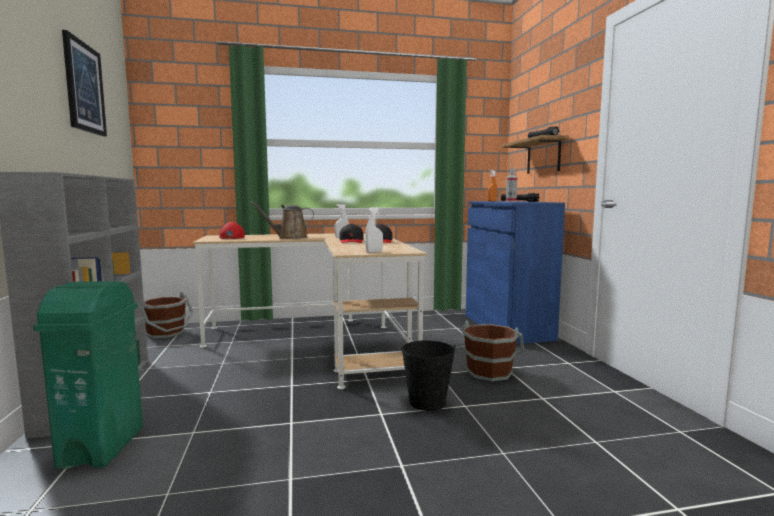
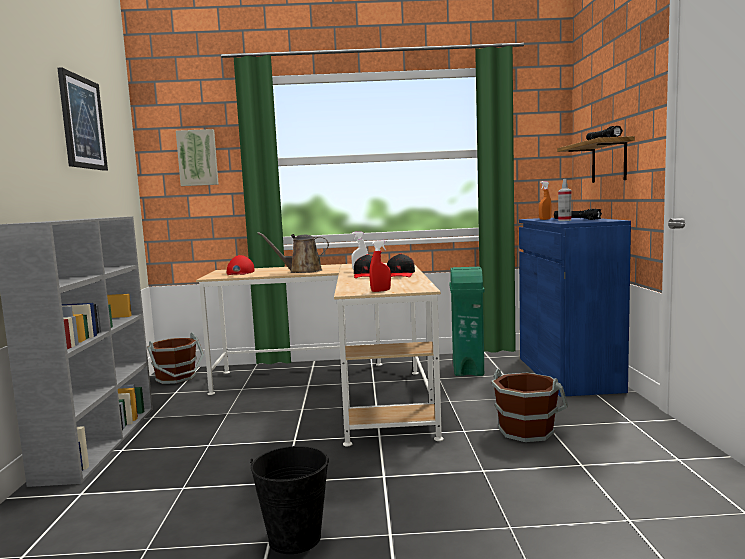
camera: 10 degrees right, 0 degrees up
green trash can [33,281,143,469] -> green trash can moved to [449,267,485,376]
white spray bottle [365,207,383,253] -> red spray bottle [369,240,391,292]
black bucket [401,340,456,411] -> black bucket moved to [250,446,329,554]
none -> picture [176,129,219,186]

